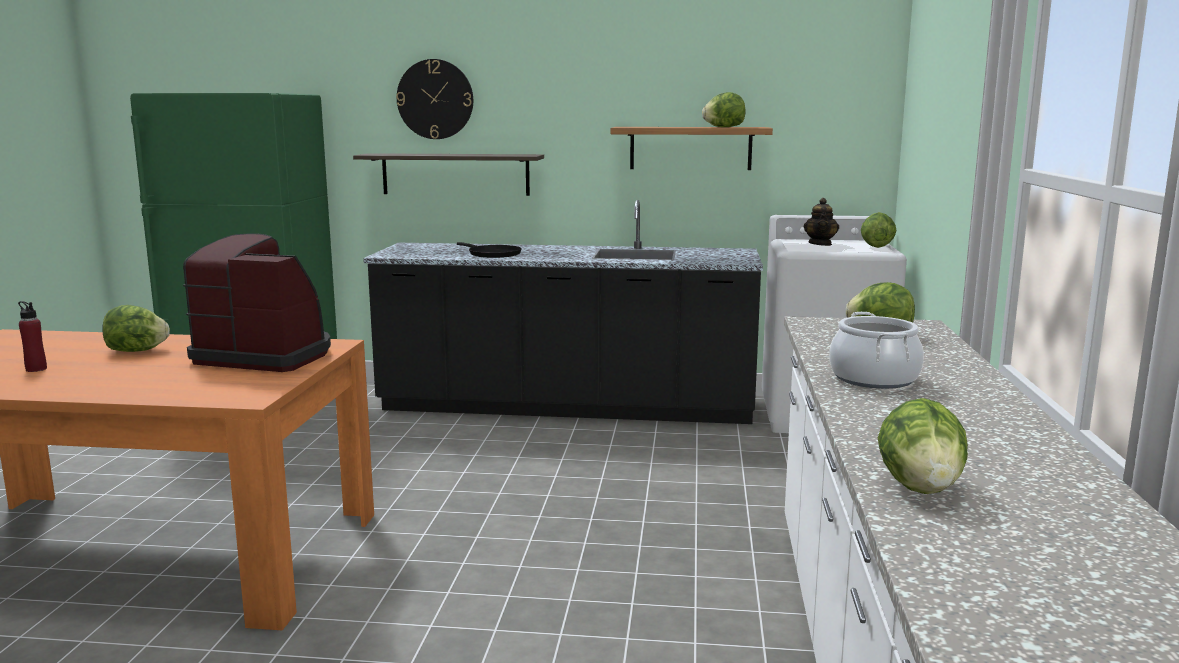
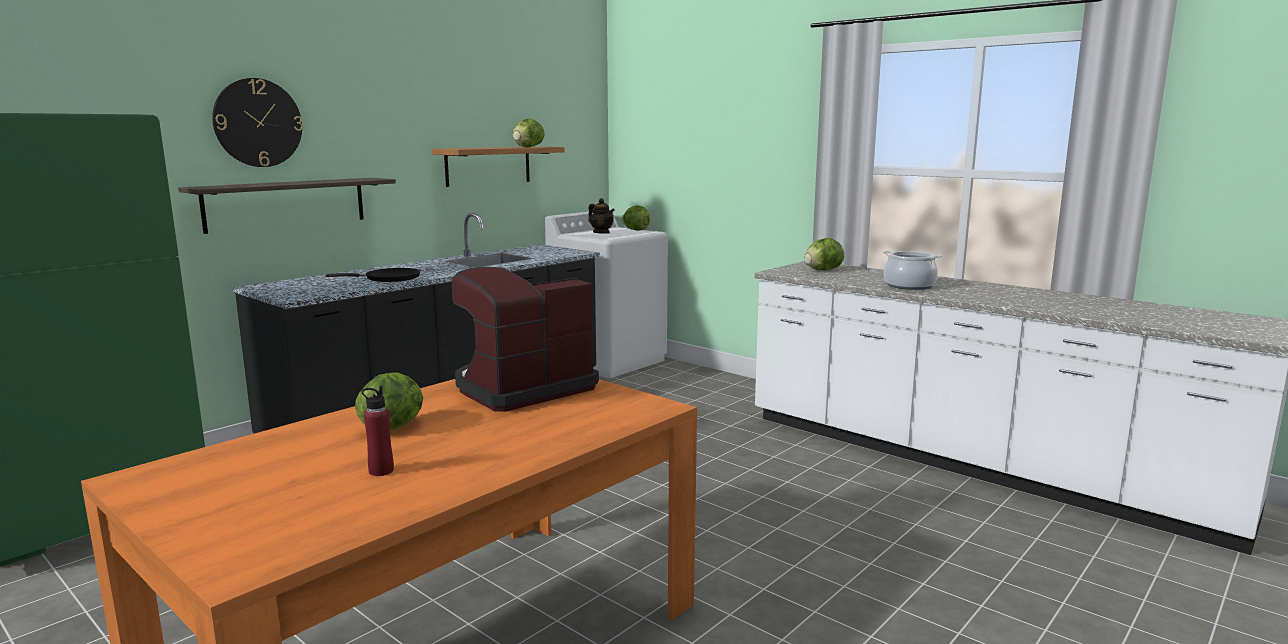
camera: 55 degrees left, 0 degrees up
lettuce [878,398,968,494] -> none

